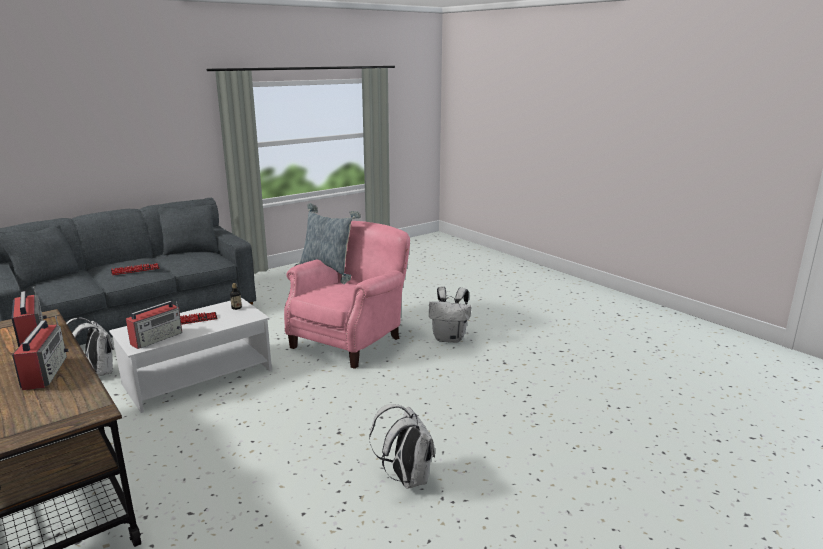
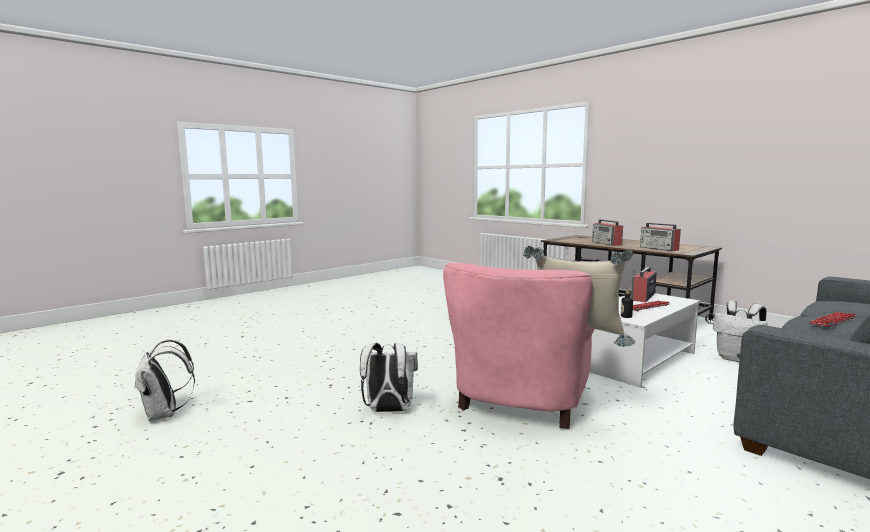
camera: 175 degrees right, 10 degrees down
white backpack [369,404,435,489] -> white backpack moved to [134,339,195,421]

